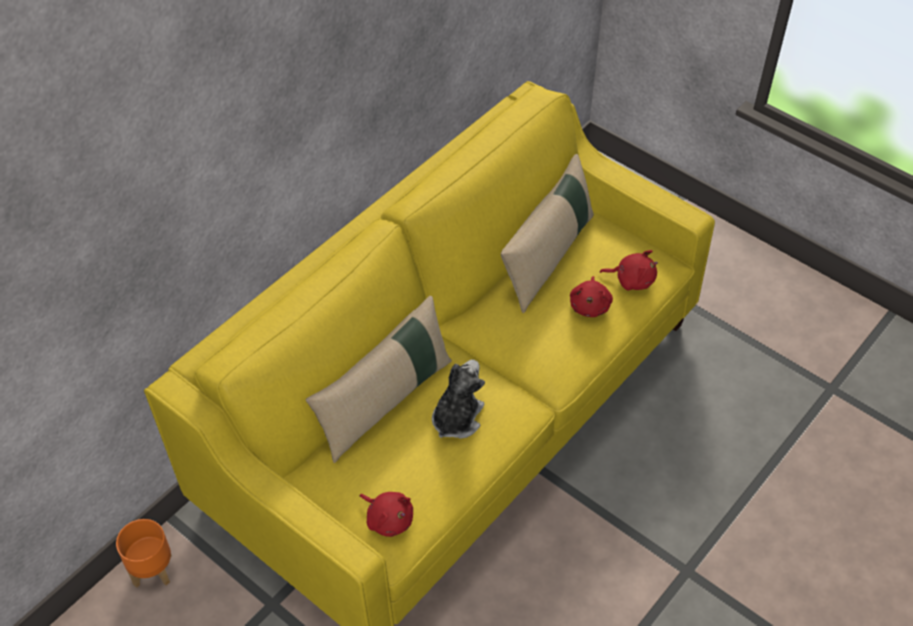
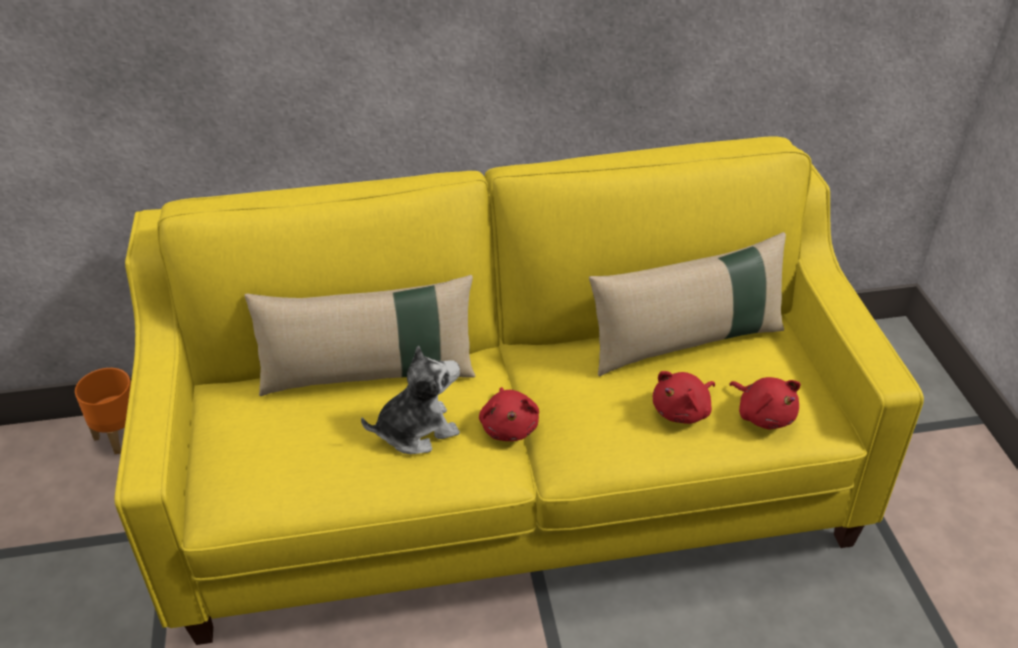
camera: 40 degrees right, 10 degrees down
red plush toy [360,492,413,537] -> red plush toy moved to [479,387,539,441]

